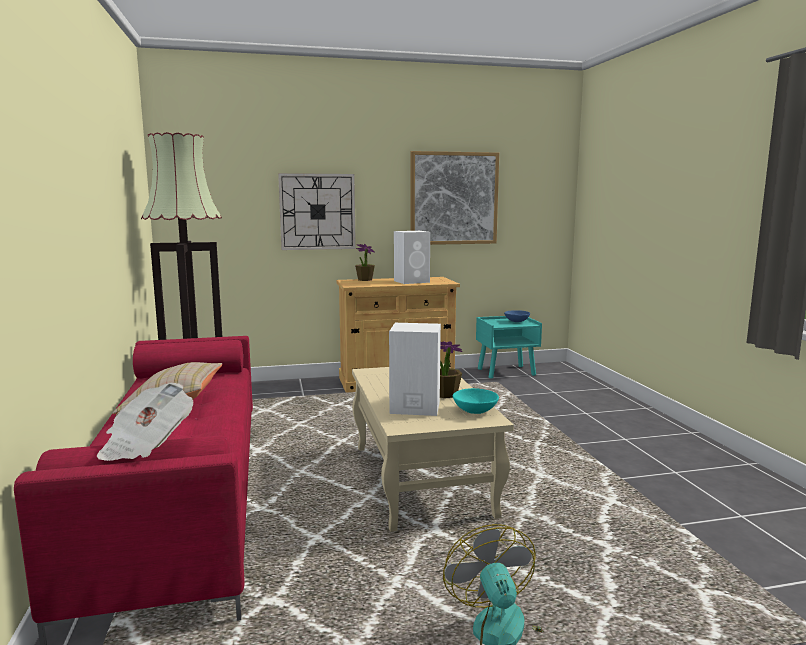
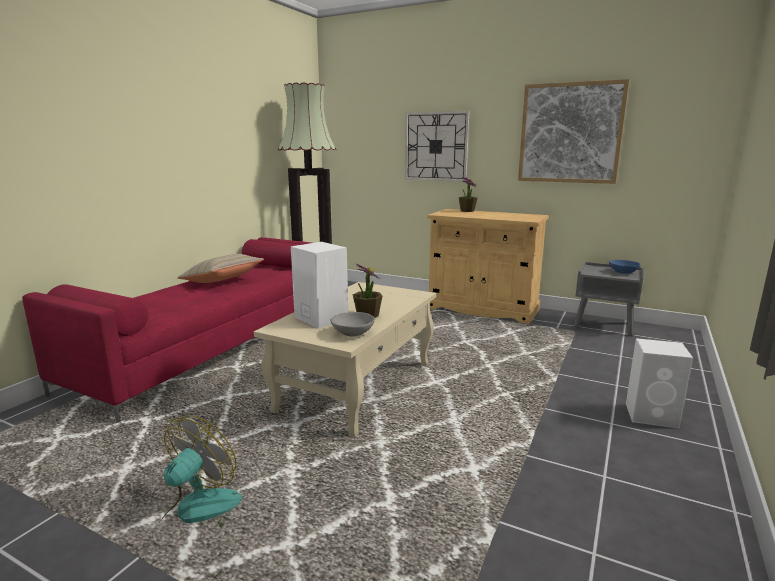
camera: 40 degrees right, 5 degrees up
newspaper [97,383,193,461] -> none
white speaker [394,231,430,284] -> white speaker moved to [626,338,693,429]
turquoise bowl [453,388,499,414] -> grey bowl [331,312,375,336]
turquoise nightstand [476,316,542,379] -> grey nightstand [574,262,644,335]

